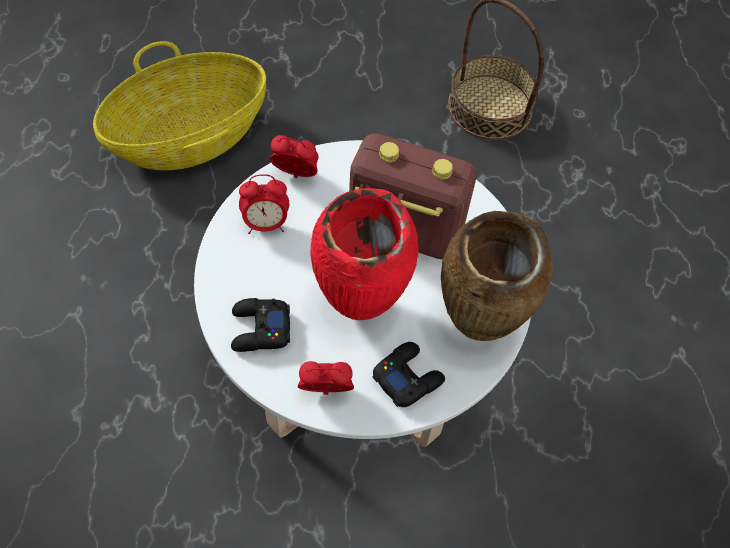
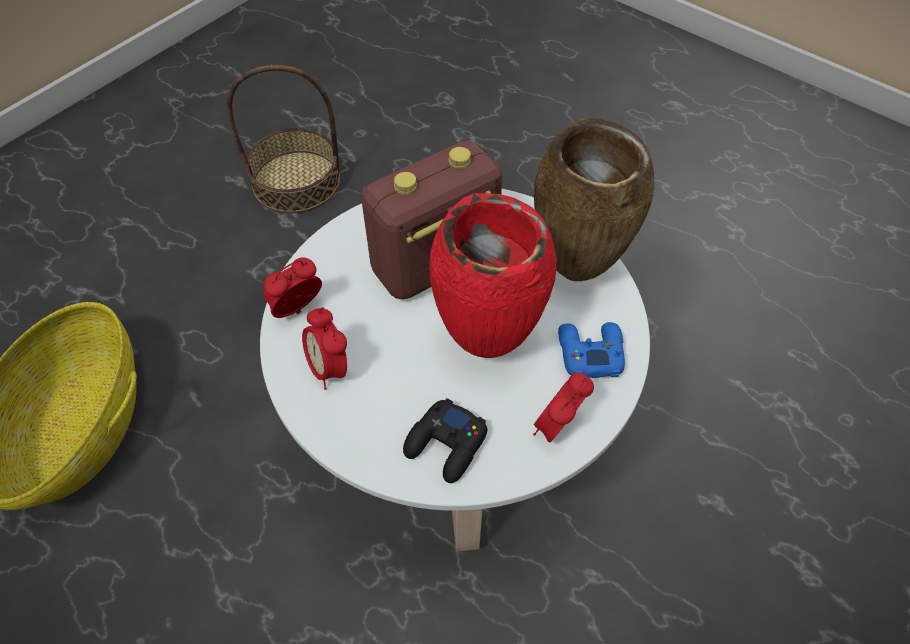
camera: 50 degrees left, 5 degrees down
alarm clock [239,174,289,234] -> alarm clock turned 120 degrees clockwise [302,307,347,390]
black game controller [373,342,445,407] -> blue game controller [558,322,625,378]

